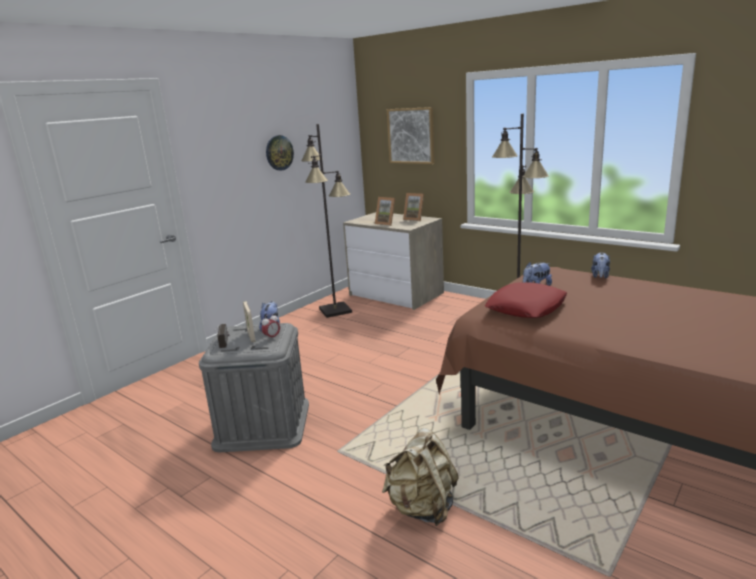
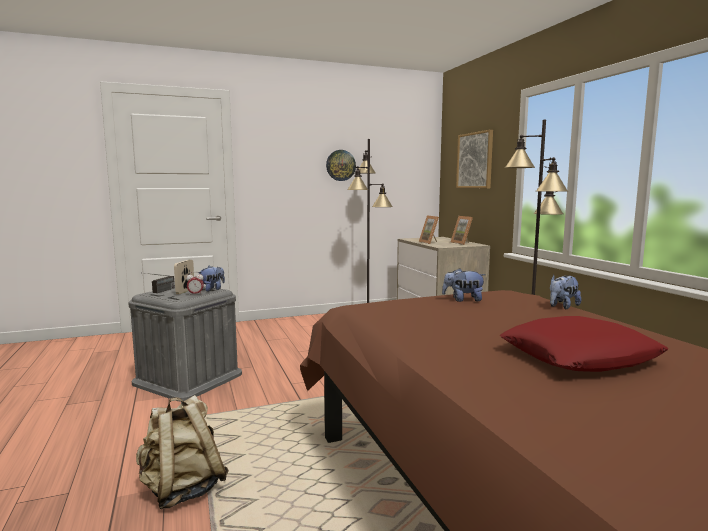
camera: 30 degrees right, 10 degrees down
red pillow [485,282,567,318] -> red pillow moved to [500,316,669,372]

